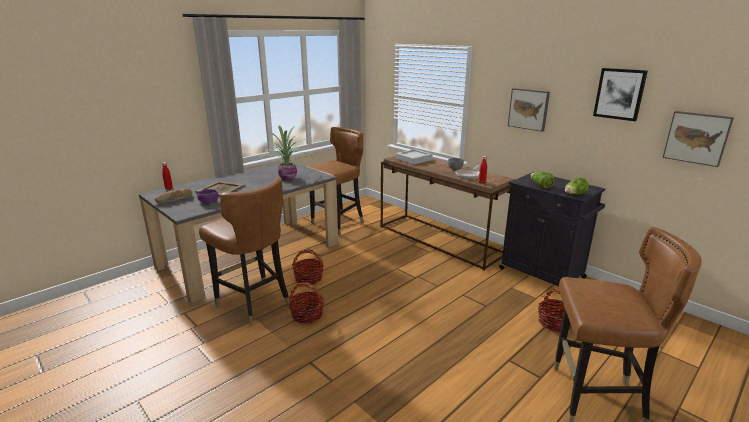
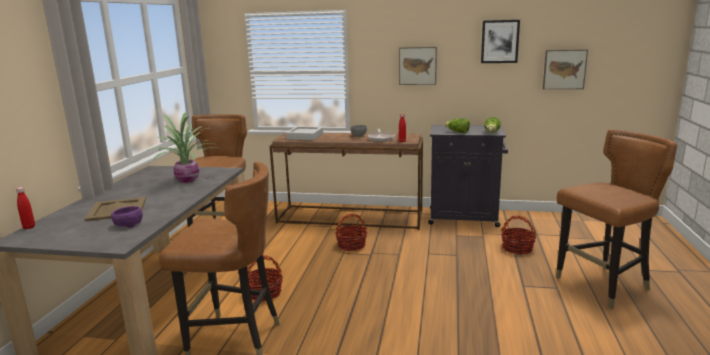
camera: 35 degrees left, 5 degrees down
bread [155,188,193,204] -> none
basket [288,283,324,324] -> basket moved to [335,213,367,251]

